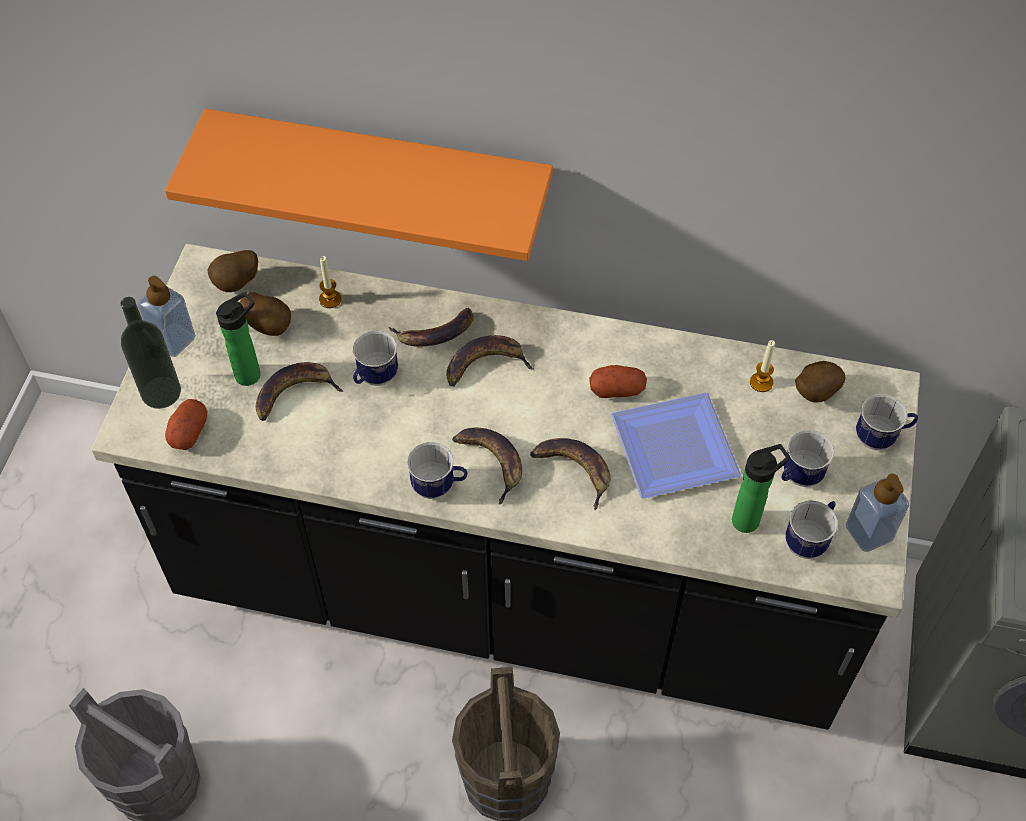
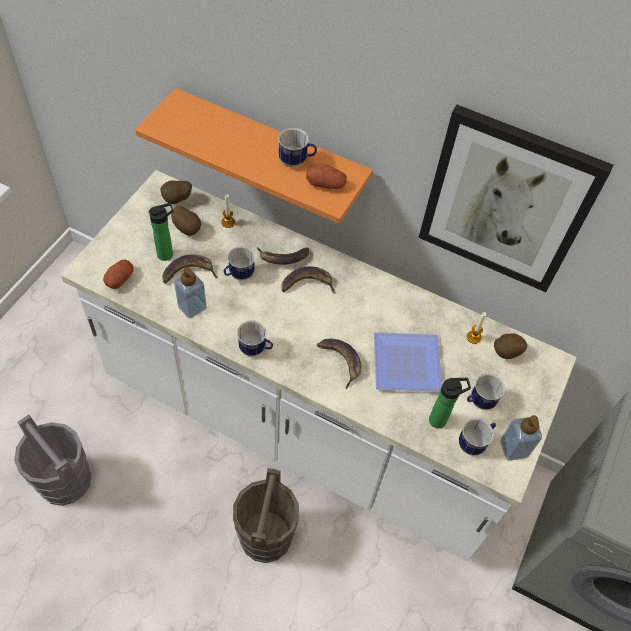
camera: 10 degrees right, 0 degrees up
black counter [91,244,920,730] -> white counter [61,170,577,562]
bottle [121,297,181,409] -> none
soap dispenser [138,276,196,357] -> soap dispenser moved to [174,267,207,318]
banana [452,428,522,505] -> none
potato [589,365,647,398] -> potato moved to [306,164,347,189]
mug [856,394,918,450] -> mug moved to [278,128,317,168]
none -> picture [419,105,613,292]

